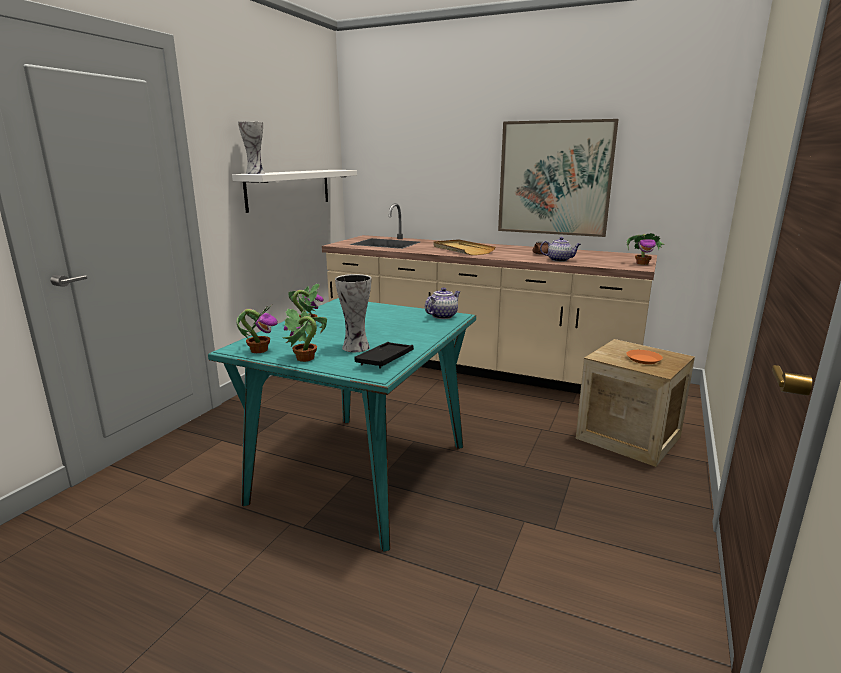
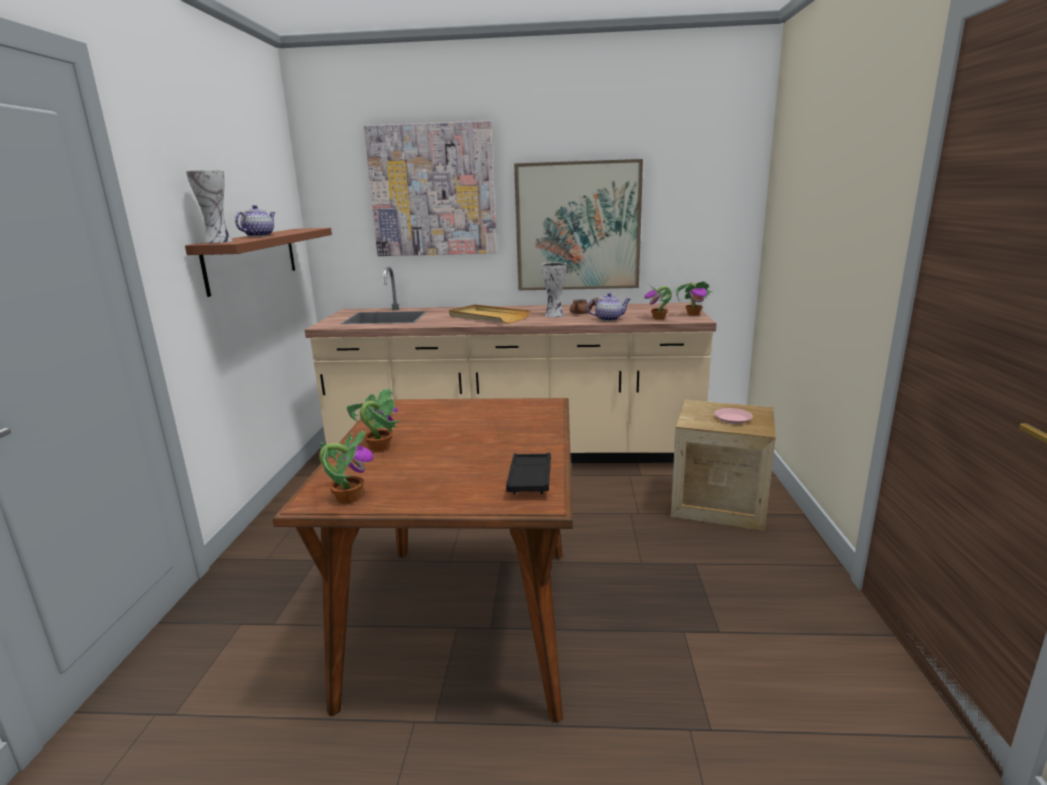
camera: 20 degrees left, 0 degrees up
turquoise dining table [208,298,476,552] -> brown dining table [273,398,573,723]
white shelf [232,170,357,213] -> brown shelf [185,228,332,297]
potted plant [282,308,327,362] -> potted plant moved to [644,284,672,320]
vase [335,274,371,352] -> vase moved to [541,263,567,318]
teapot [425,287,461,319] -> teapot moved to [235,205,276,237]
orange plate [626,350,663,364] -> pink plate [714,408,753,424]
none -> picture [364,120,497,256]

